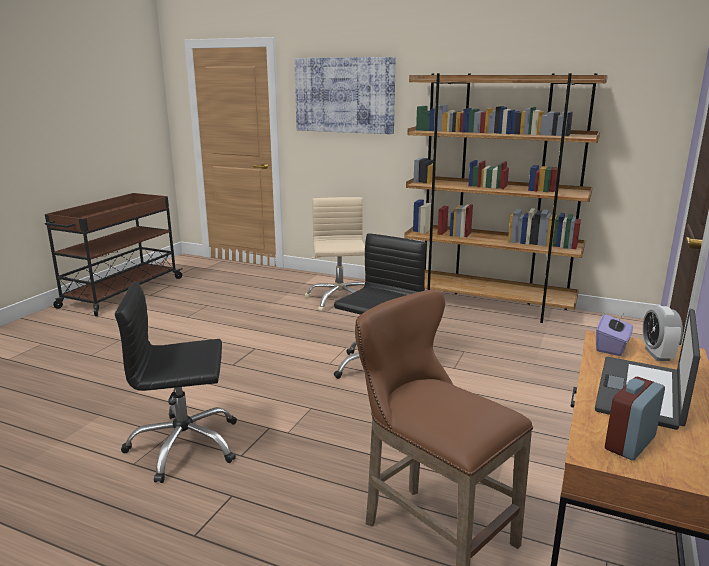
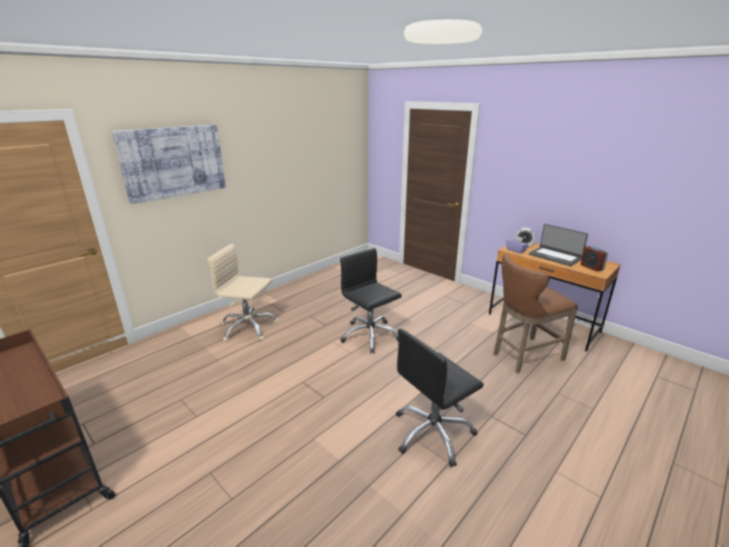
camera: 70 degrees left, 5 degrees up
black office chair [115,281,237,483] -> black office chair turned 45 degrees clockwise [396,329,484,467]
brown bookcase [404,73,608,323] -> none

